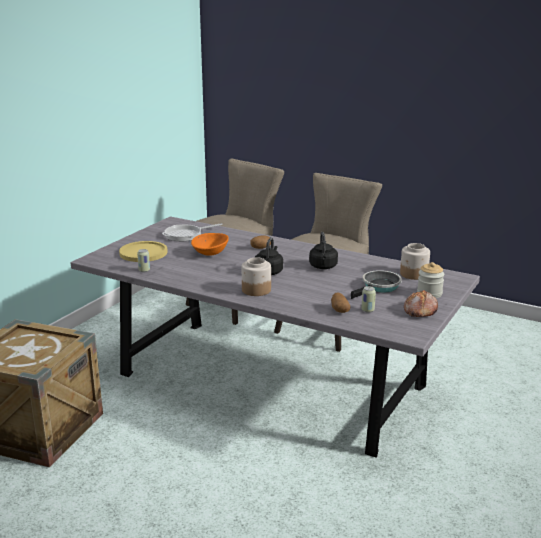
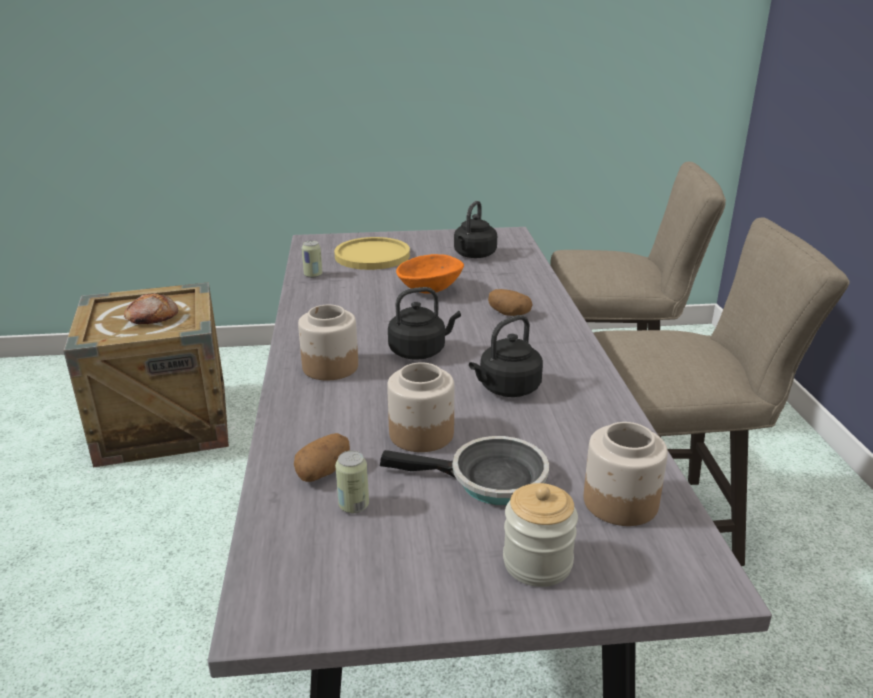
camera: 55 degrees right, 5 degrees up
frying pan [162,223,223,241] -> black kettle [454,201,497,258]
bread [404,290,438,317] -> bread moved to [124,293,178,324]
none -> jar [387,363,454,452]

